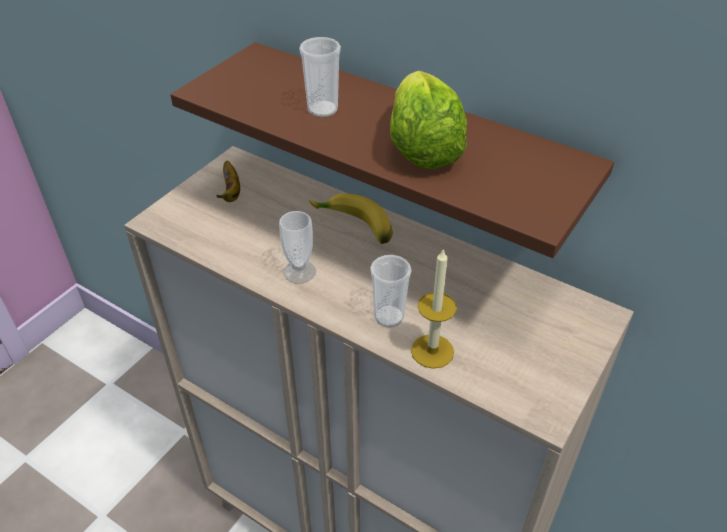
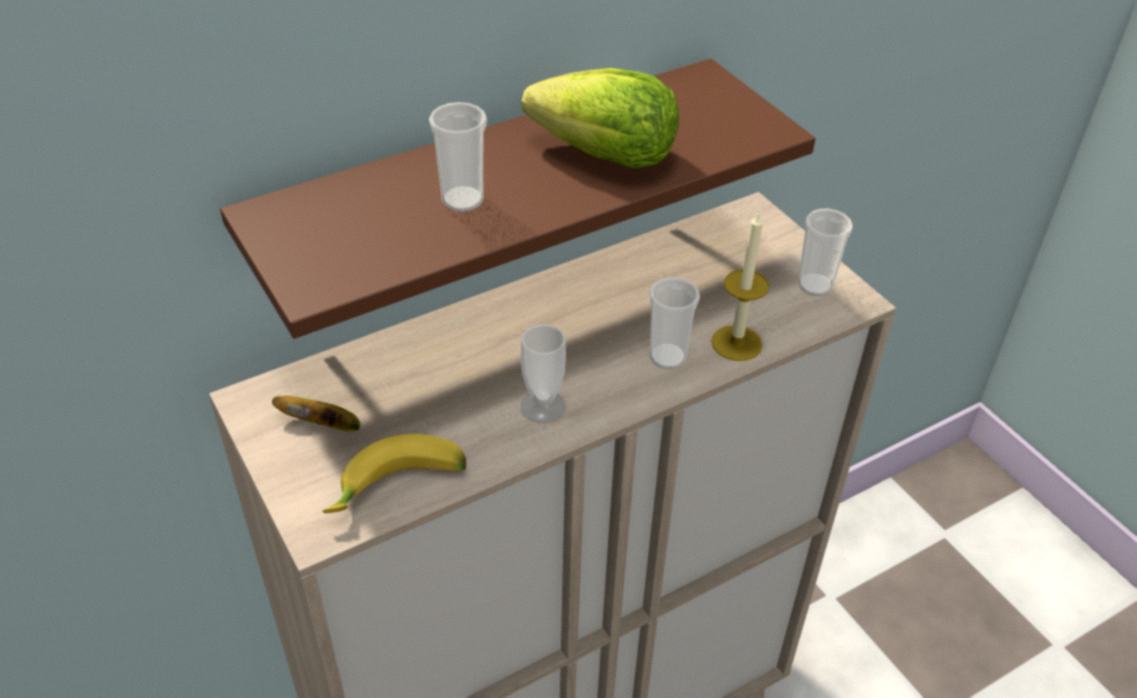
camera: 65 degrees left, 0 degrees up
banana [309,193,393,244] -> banana moved to [323,434,466,513]
none -> cup [798,209,853,296]

